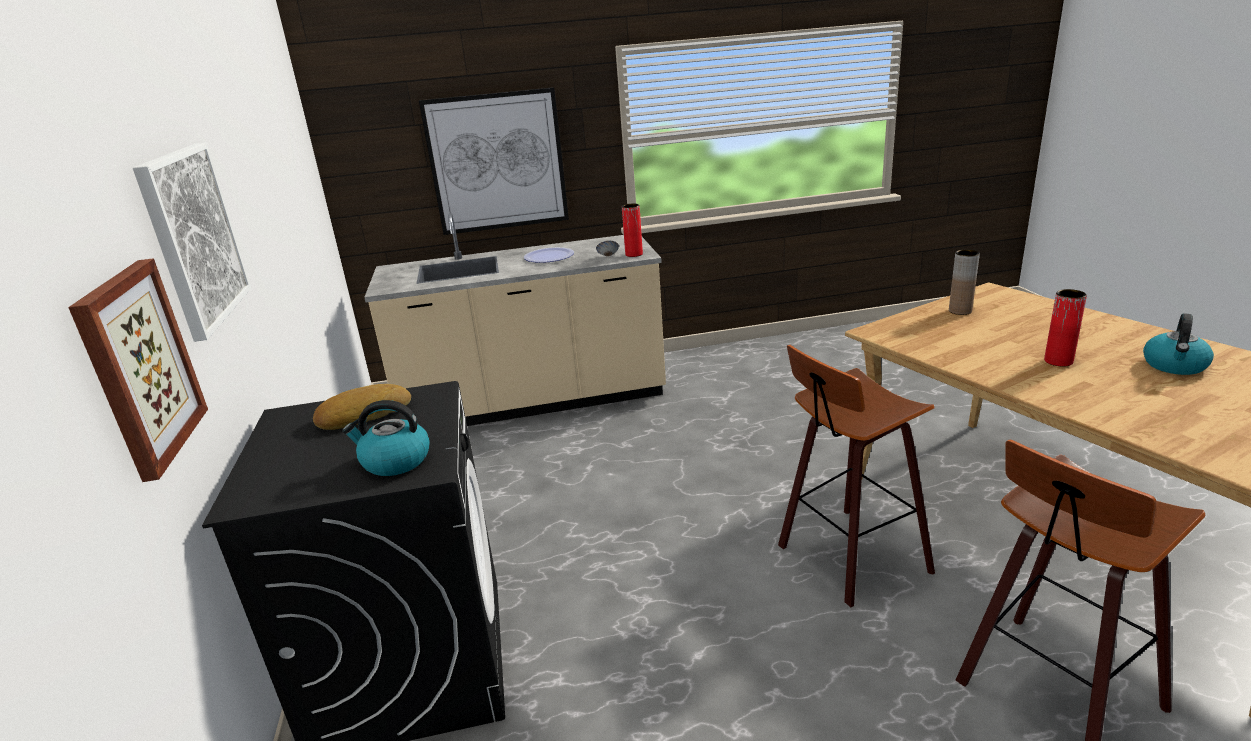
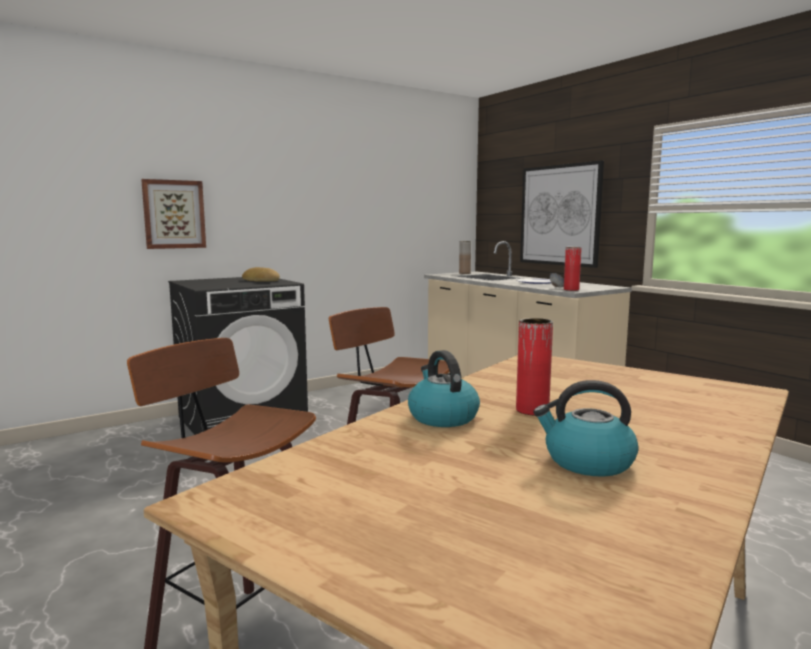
camera: 65 degrees right, 15 degrees down
picture [133,143,251,342] -> none
kettle [342,400,430,476] -> kettle moved to [408,350,480,427]
brown vase [949,250,980,315] -> brown vase moved to [459,241,471,274]

